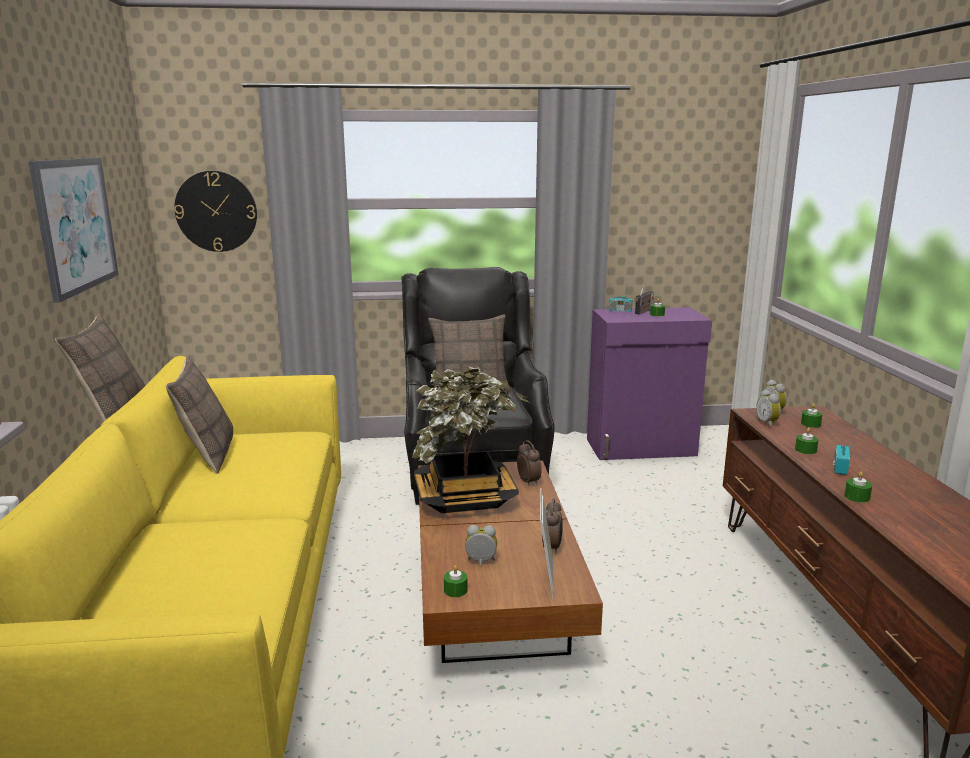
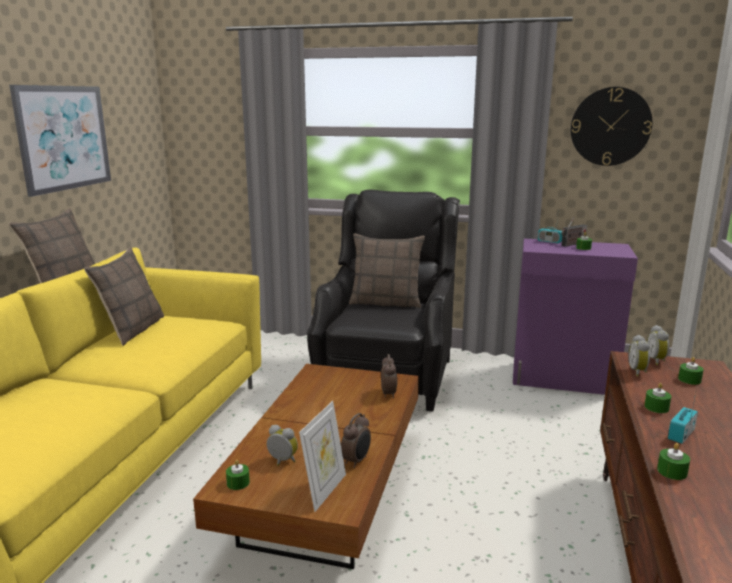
camera: 20 degrees right, 0 degrees up
wall clock [174,171,257,252] -> wall clock moved to [571,87,652,166]
potted plant [412,366,529,513] -> none

